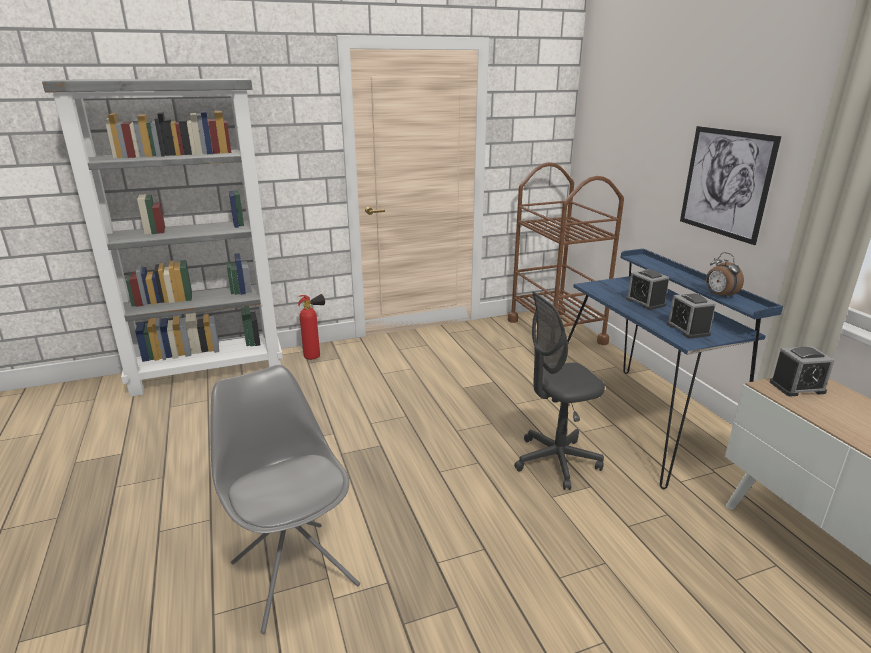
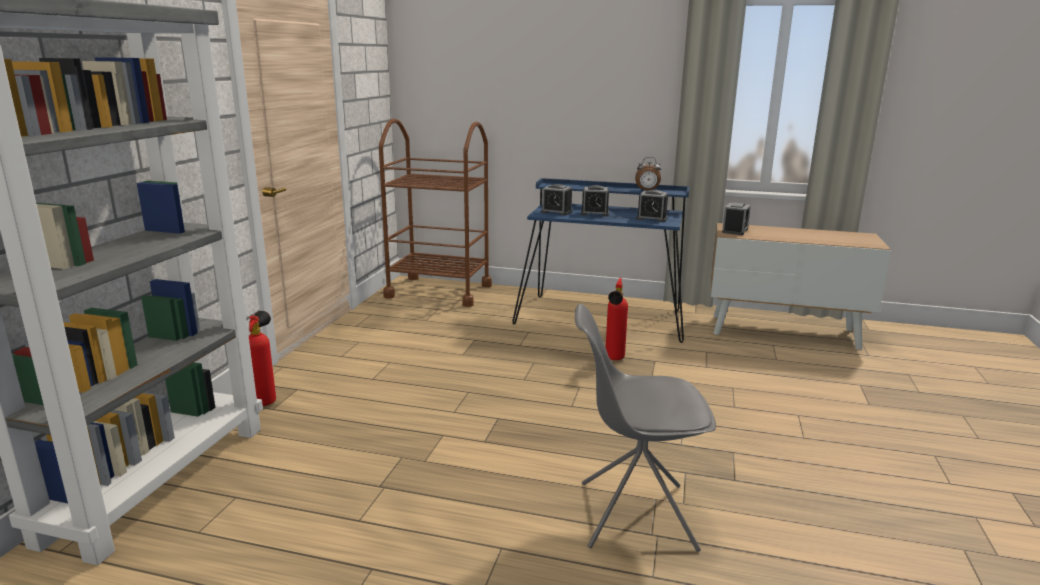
camera: 55 degrees left, 5 degrees down
grey office chair [514,291,605,490] -> fire extinguisher [605,277,628,360]
picture [680,126,781,245] -> none
none -> alarm clock [541,184,573,216]

